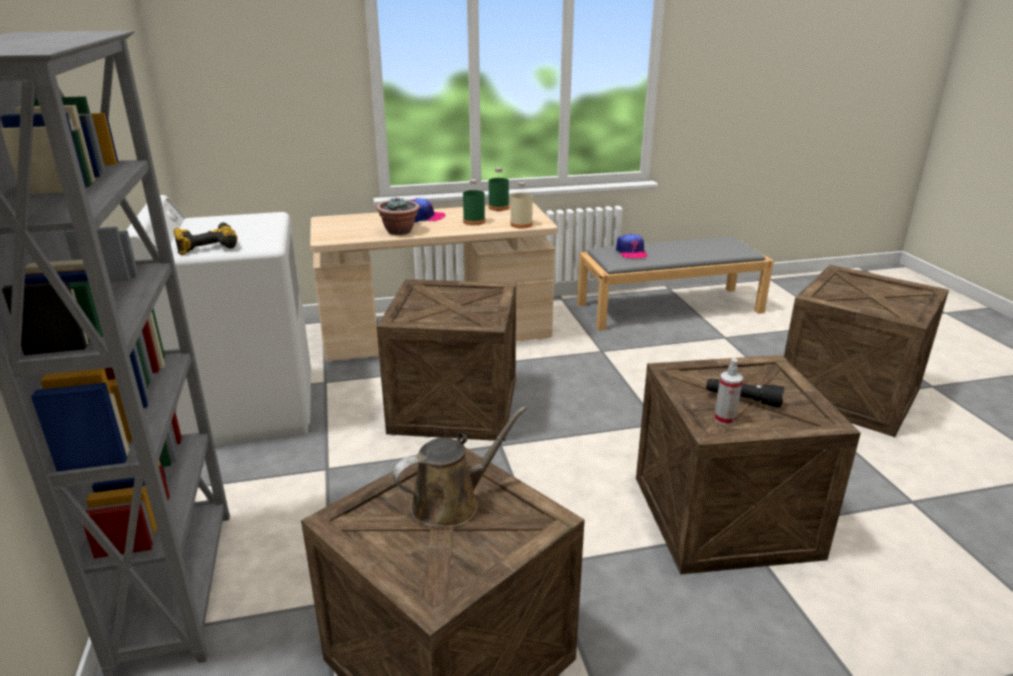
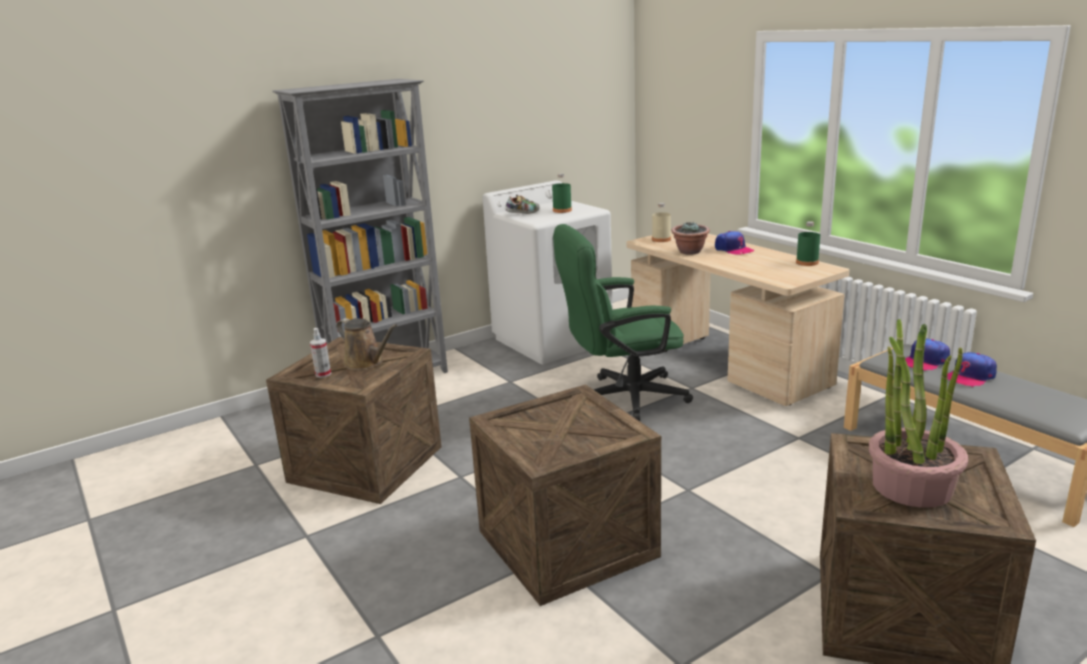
camera: 70 degrees right, 5 degrees down
power drill [173,223,237,255] -> shoe [505,194,539,214]
crate [377,279,516,441] -> green office chair [553,224,693,421]
green bottle [463,179,485,225] -> green bottle moved to [552,174,572,213]
beige bottle [510,182,533,229] -> beige bottle moved to [652,203,671,242]
black flashlight [706,379,785,408] -> none
spray bottle [714,358,743,425] -> spray bottle moved to [310,328,331,378]
none -> potted plant [869,319,968,508]
none -> cap [947,352,997,387]

